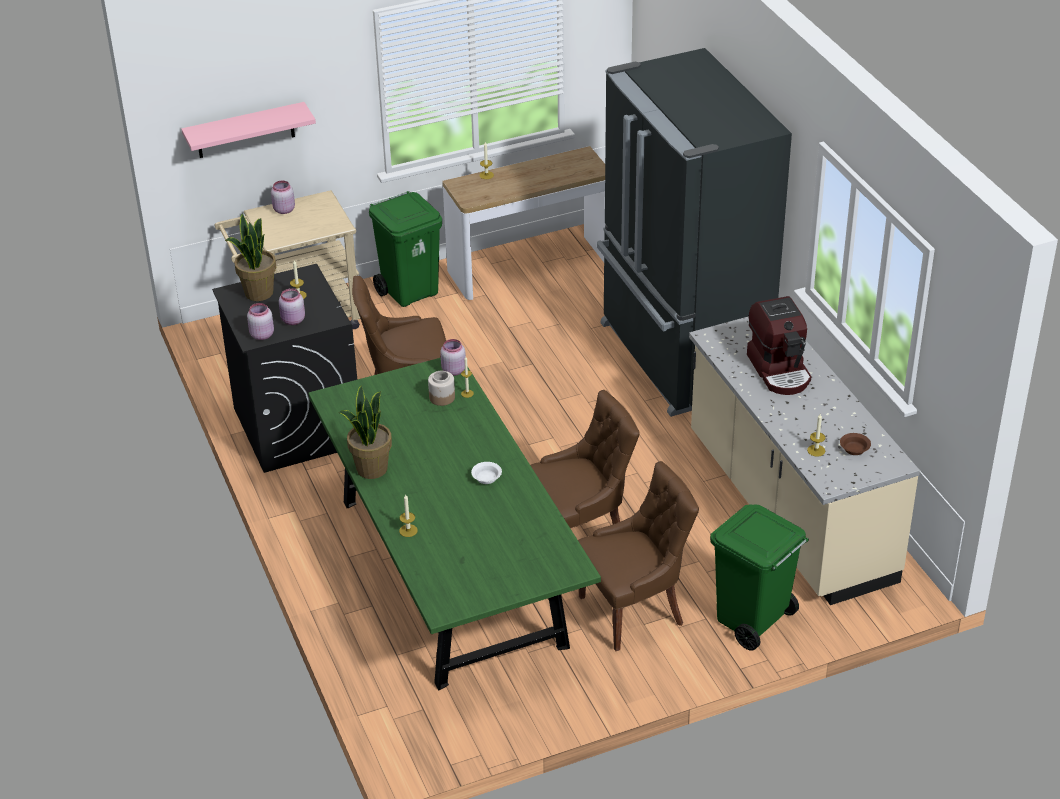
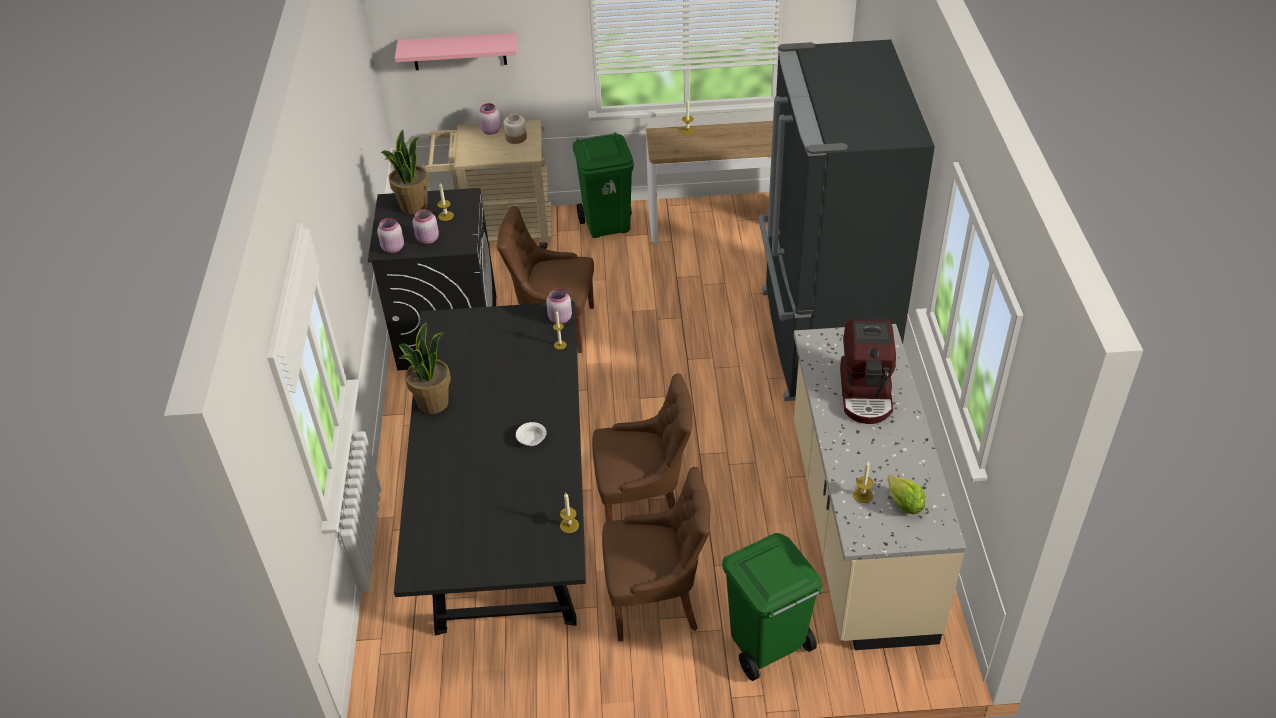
camera: 20 degrees right, 5 degrees up
green dining table [308,358,601,690] -> black dining table [394,301,586,635]
candle [399,494,418,537] -> candle moved to [560,493,579,533]
jar [428,371,455,406] -> jar moved to [503,114,527,144]
brown bowl [840,433,871,455] -> lettuce [888,475,925,514]

